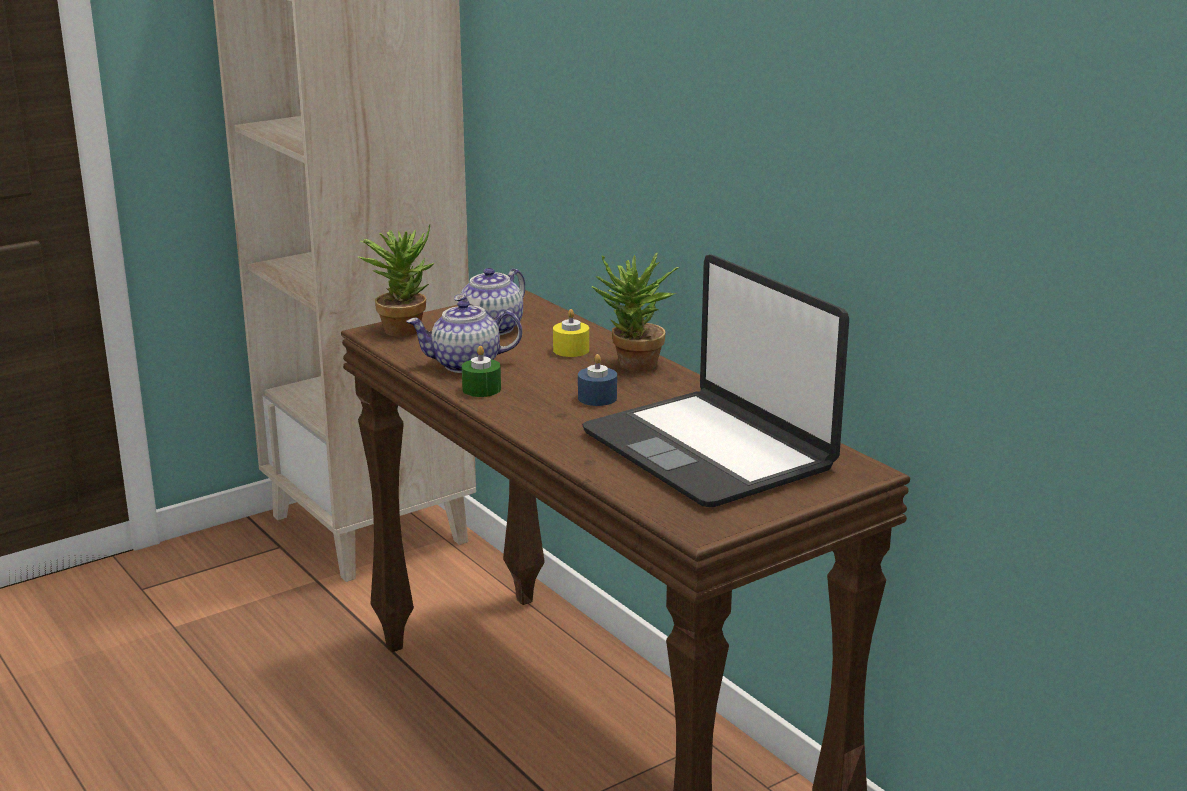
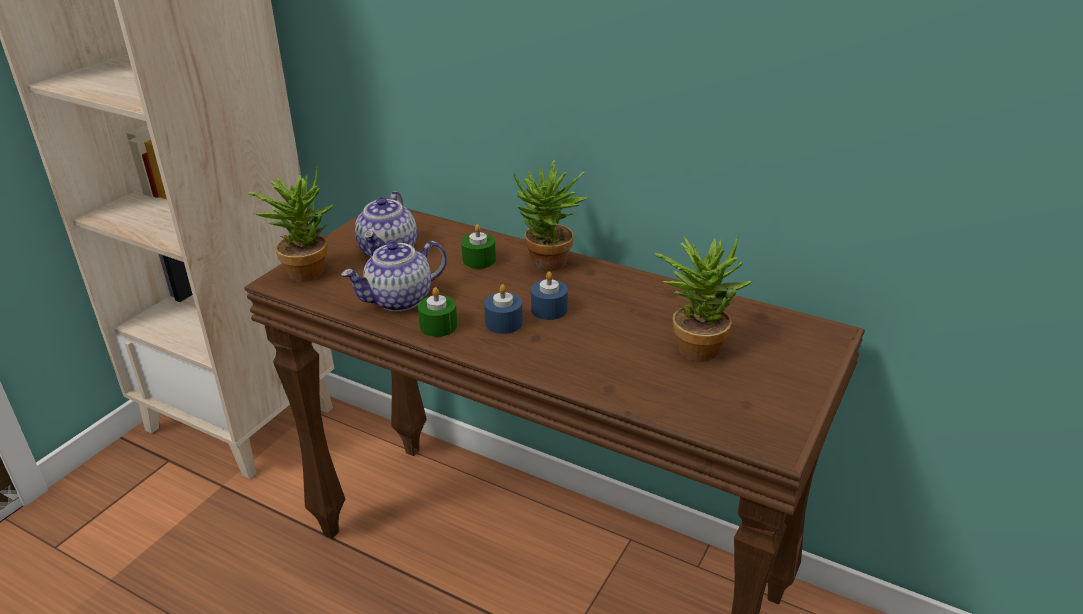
camera: 25 degrees left, 10 degrees up
yellow candle [553,309,589,357] -> green candle [461,224,496,269]
laptop [582,255,849,507] -> potted plant [655,234,752,362]
none -> blue candle [484,284,523,334]

